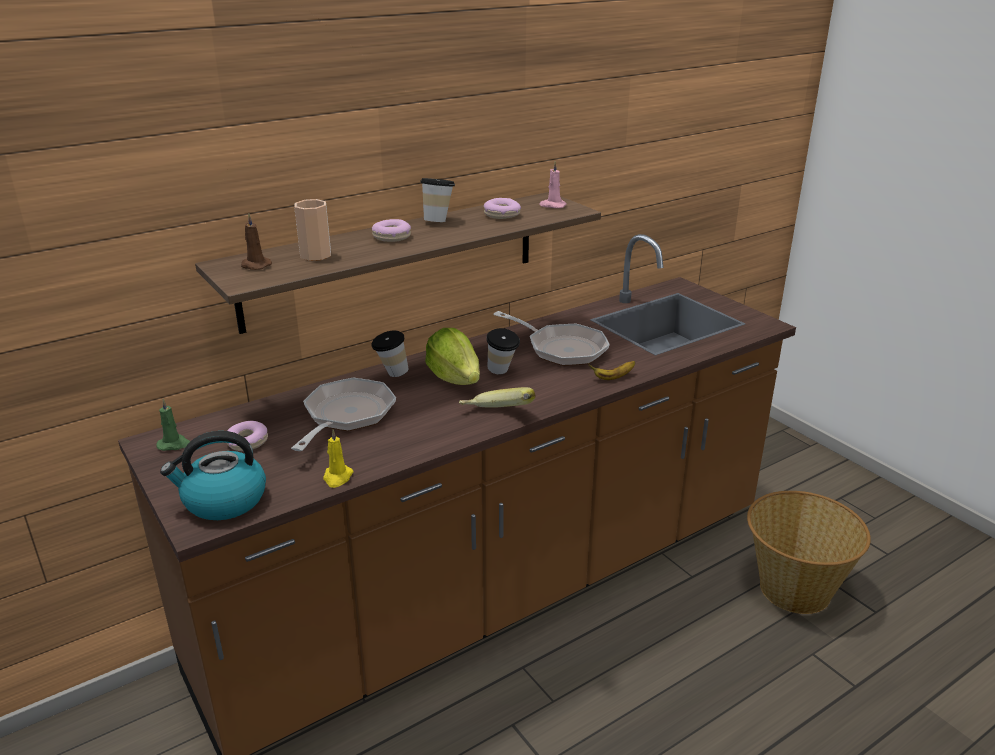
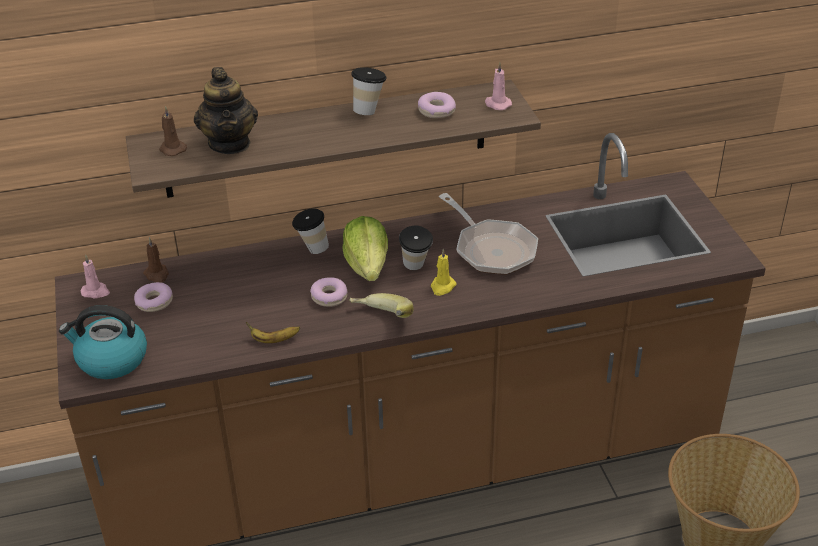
camera: 20 degrees right, 10 degrees up
green candle [156,399,190,451] -> pink candle [81,255,110,298]
frying pan [291,378,396,451] -> none
cup [294,199,331,261] -> teapot [194,67,258,154]
yellow candle [323,429,354,488] -> yellow candle moved to [431,249,457,296]
donut [372,219,411,242] -> donut moved to [310,277,347,307]
banana [588,361,635,380] -> banana moved to [246,322,300,343]
none -> brown candle [143,237,169,283]

